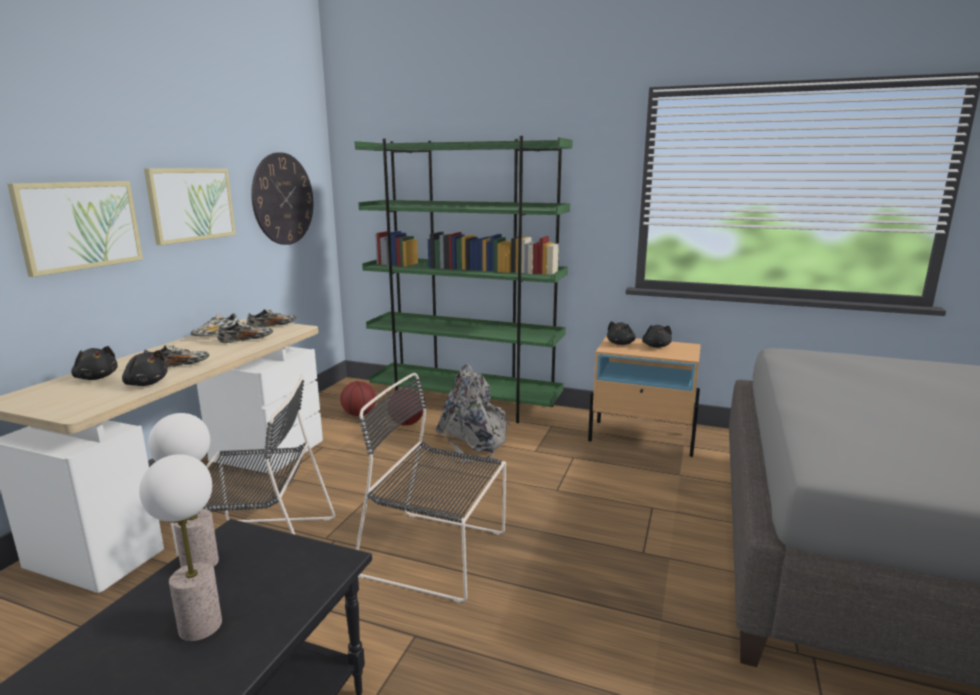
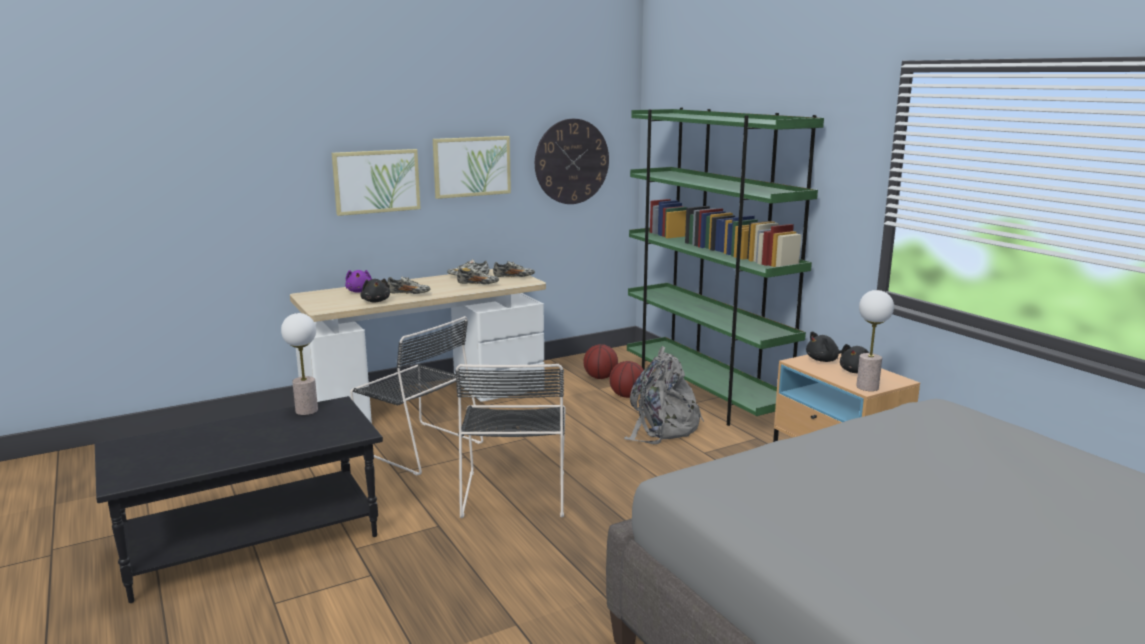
camera: 40 degrees right, 0 degrees up
black plush toy [71,346,118,380] -> purple plush toy [345,270,372,293]
table lamp [139,454,222,641] -> table lamp moved to [856,290,894,391]
black chair [356,373,506,603] -> black chair turned 150 degrees counterclockwise [455,364,566,518]

